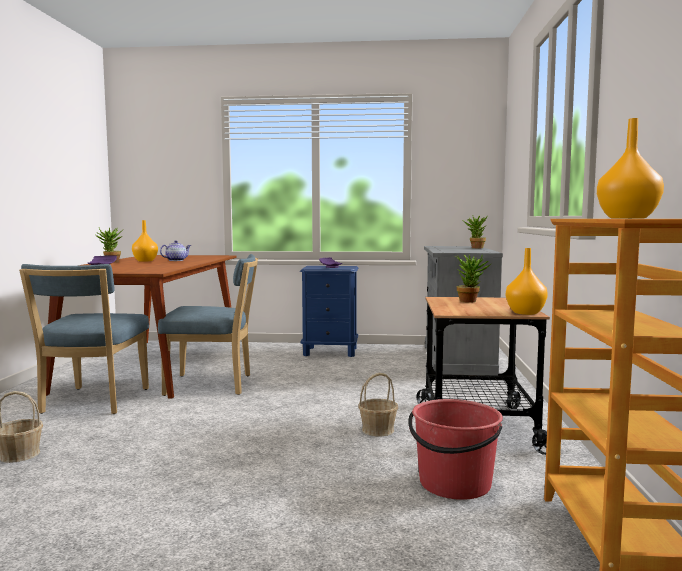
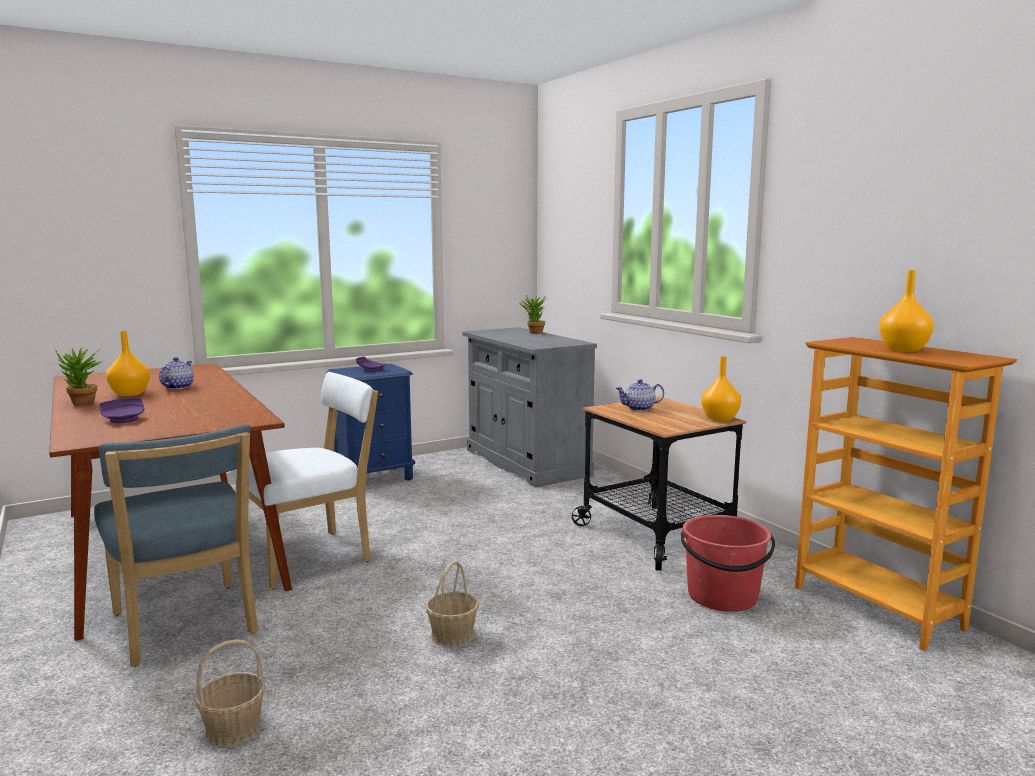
camera: 35 degrees left, 5 degrees up
blue chair [158,254,258,396] -> white chair [231,372,378,590]
basket [358,373,398,436] -> basket moved to [425,561,479,647]
potted plant [455,255,491,303] -> teapot [616,379,664,411]

